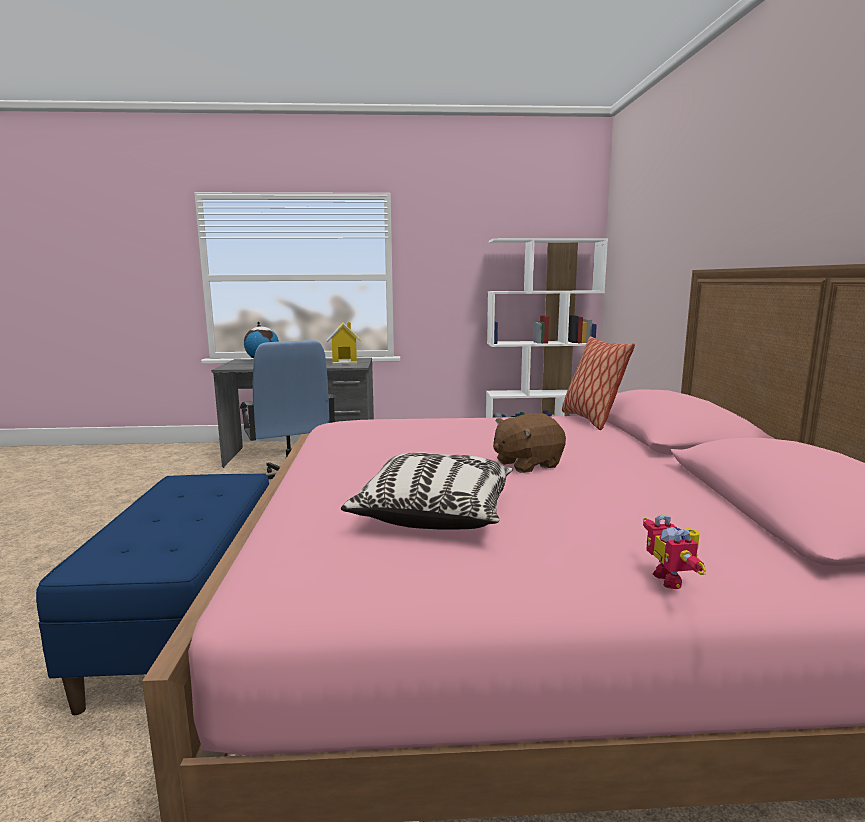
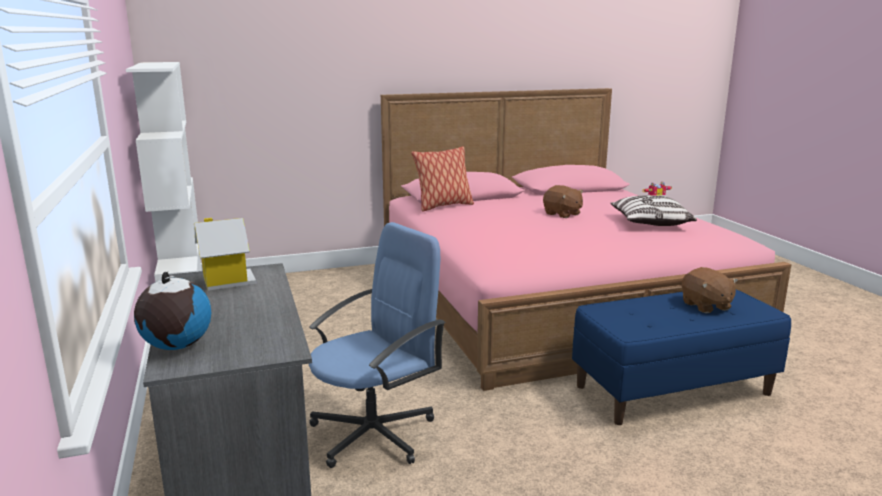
camera: 105 degrees left, 5 degrees up
none -> brown plush toy [682,267,738,313]

